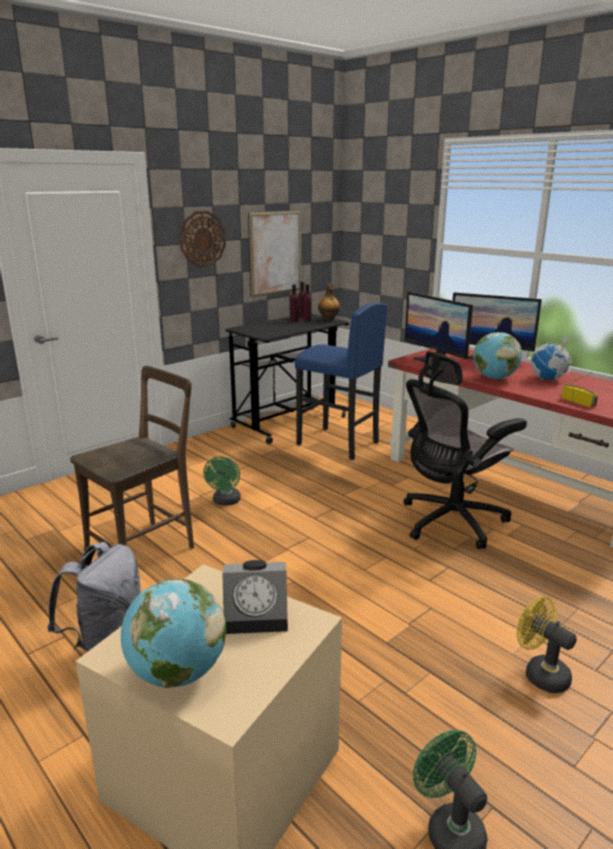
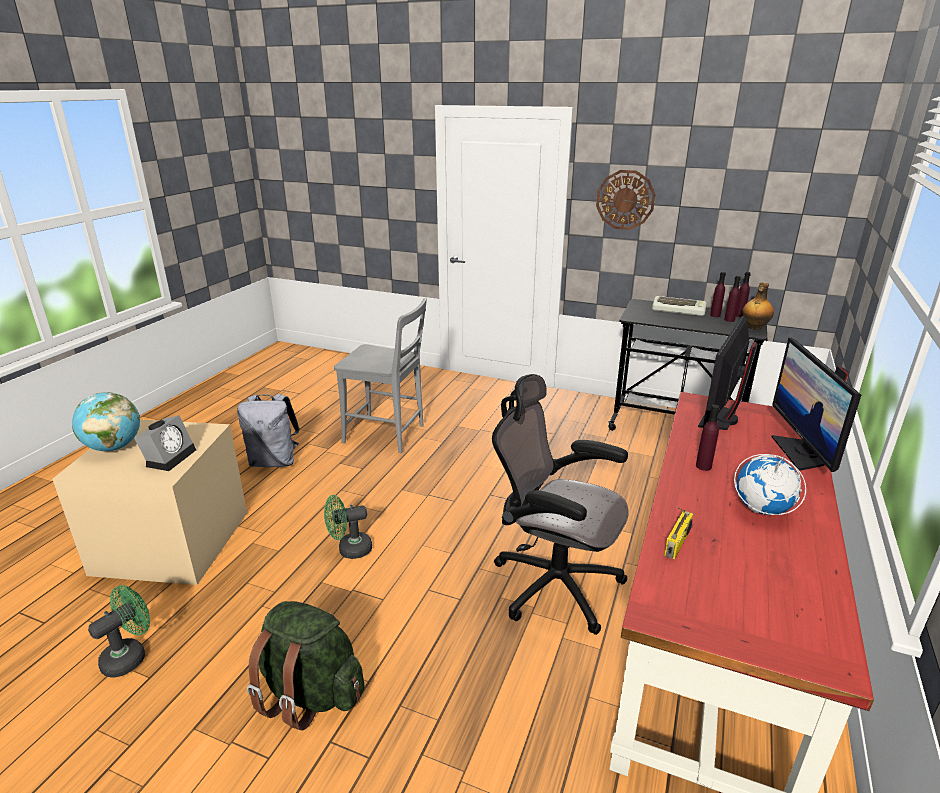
camera: 65 degrees right, 5 degrees up
brown chair [70,366,194,552] -> grey chair [334,298,427,453]
green fan [203,456,241,505] -> green fan moved to [324,495,372,559]
alarm clock [222,560,288,634] -> alarm clock turned 135 degrees counterclockwise [134,415,196,471]
picture [248,210,302,297] -> none
blue stool [294,303,387,460] -> none
globe [473,332,522,379] -> purple bottle [696,405,720,471]
yellow fan [517,596,577,693] -> green backpack [247,601,365,731]
none -> keyboard [652,296,707,316]

